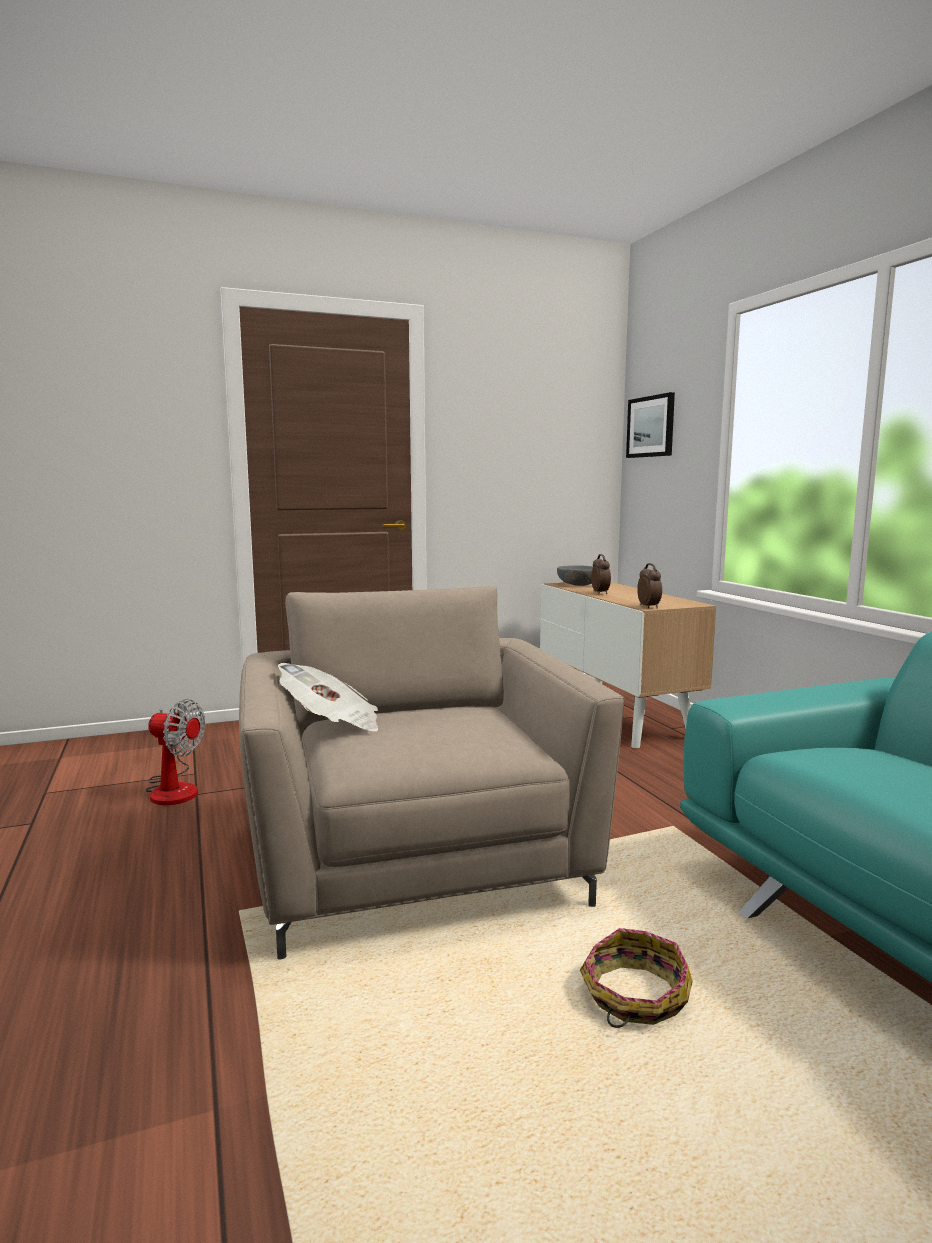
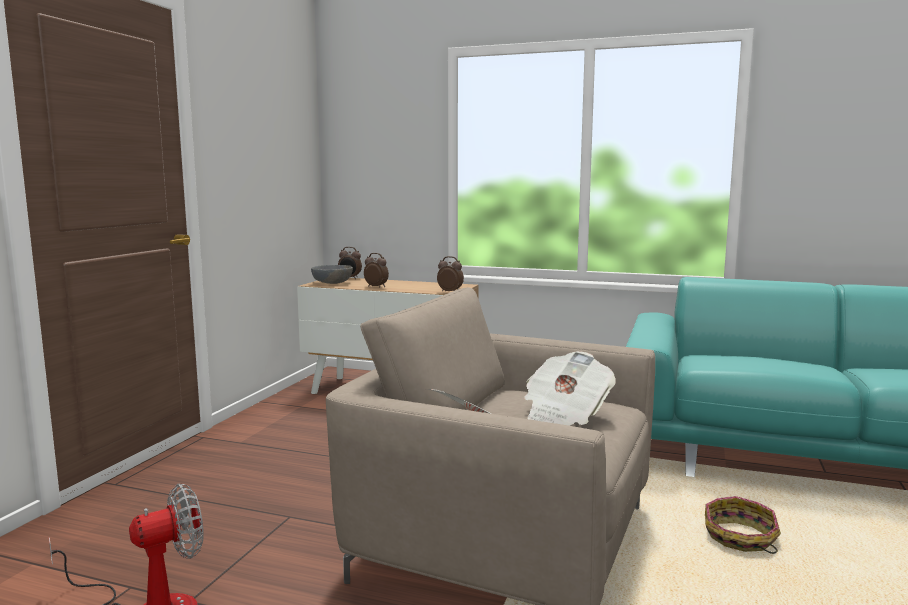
camera: 50 degrees left, 0 degrees up
picture [626,392,675,458] -> none
none -> alarm clock [338,247,362,279]
none -> newspaper [524,351,616,426]

